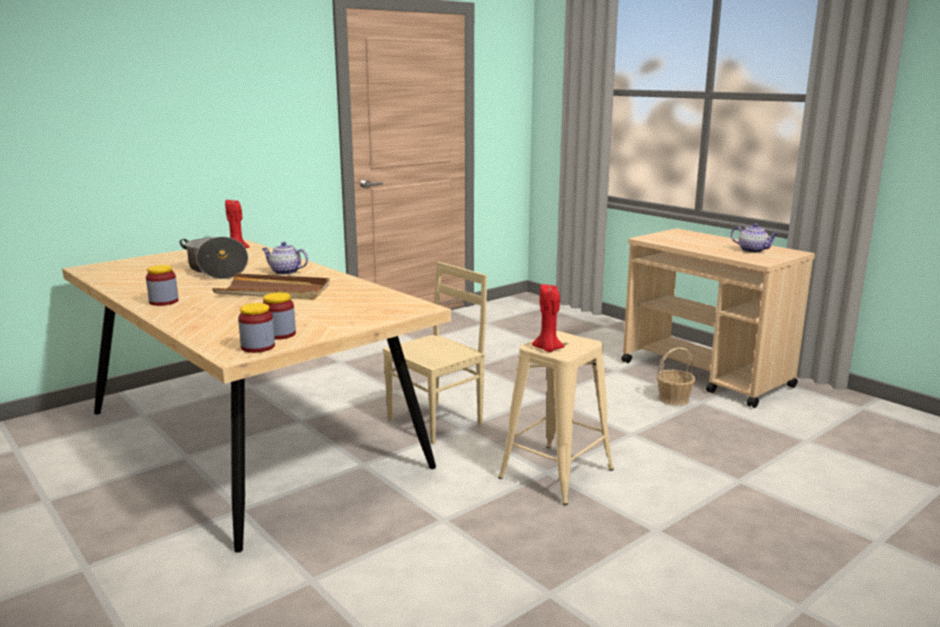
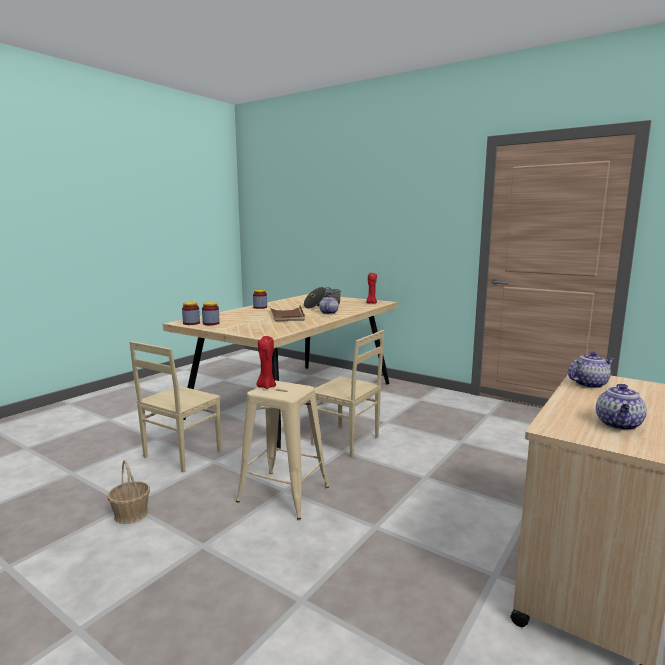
camera: 75 degrees right, 5 degrees down
basket [656,347,695,406] -> basket moved to [107,459,150,524]
none -> beige chair [129,341,221,472]
none -> teapot [568,352,615,388]

